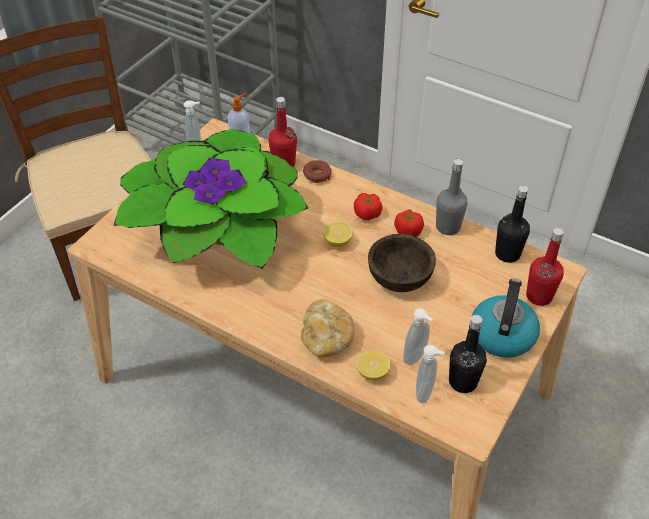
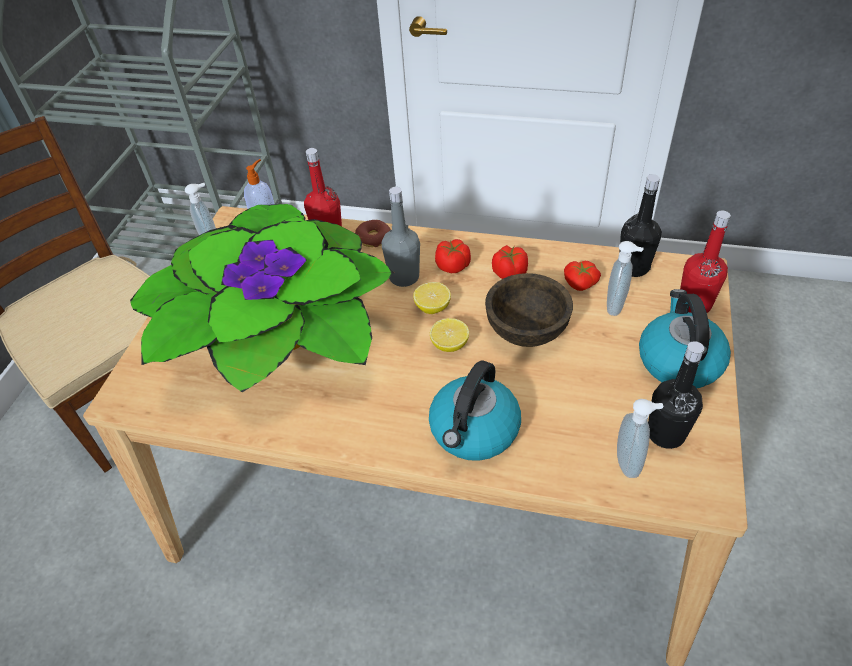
camera: 15 degrees left, 0 degrees up
bread [301,299,354,357] -> kettle [429,360,521,461]
lemon [357,350,391,380] -> lemon moved to [430,318,469,352]
soap dispenser [403,308,433,365] -> soap dispenser moved to [607,241,644,316]
grey bottle [436,159,468,235] -> grey bottle moved to [382,186,420,287]
none -> tomato [564,261,601,291]

